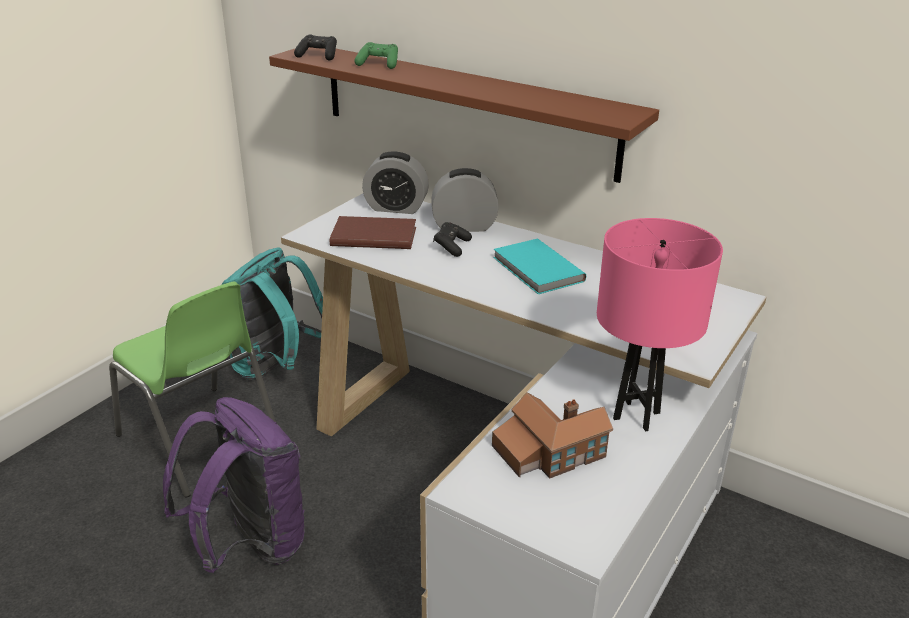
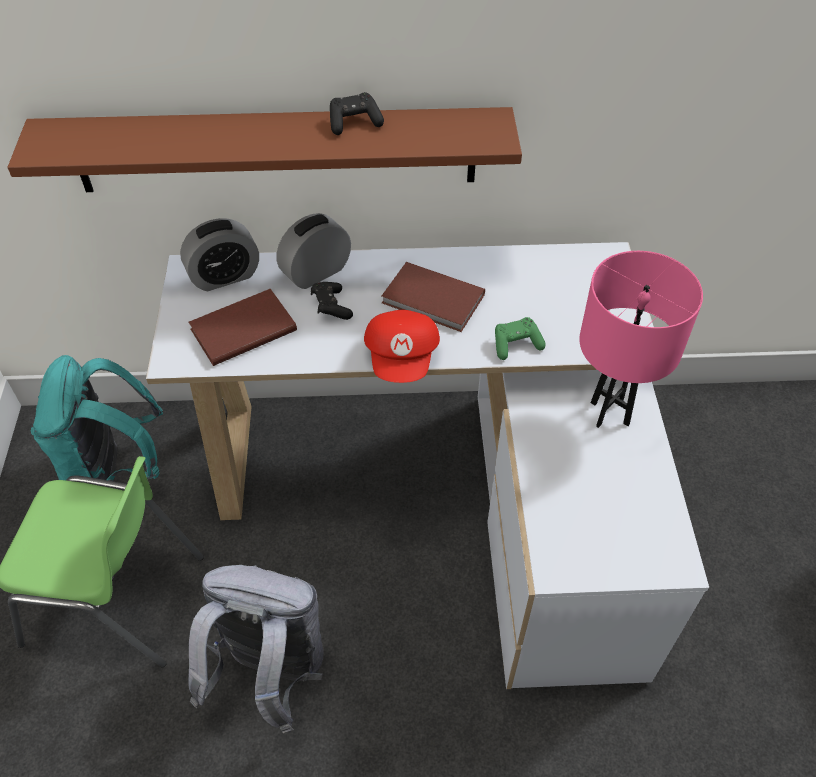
camera: 35 degrees left, 20 degrees up
purple backpack [163,397,305,573] -> grey backpack [188,565,324,734]
black game controller [294,34,337,60] -> black game controller moved to [330,92,384,135]
green game controller [354,42,398,69] -> green game controller moved to [495,317,546,360]
toy house [492,392,613,479] -> none
turquoise book [493,239,586,294] -> brown book [382,262,485,332]
none -> red cap [364,310,440,383]

